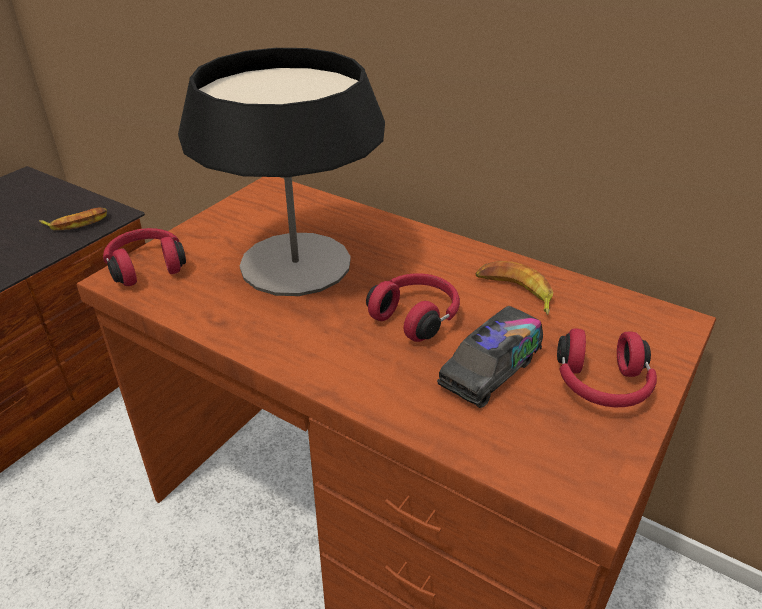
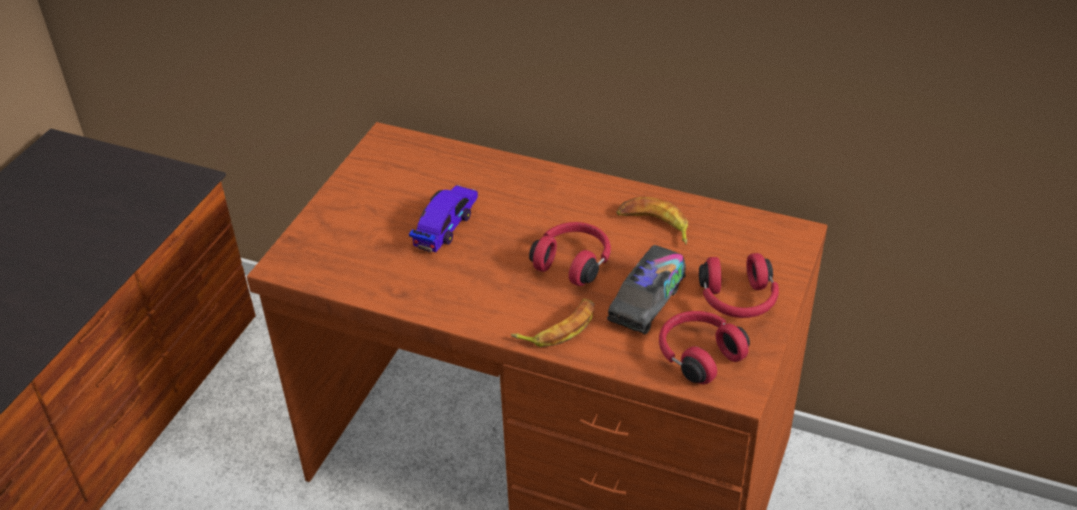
camera: 10 degrees left, 5 degrees up
banana [39,208,107,230] -> banana moved to [511,299,594,347]
red headphones [103,228,186,286] -> red headphones moved to [659,311,750,384]
table lamp [178,48,385,296] -> toy car [409,185,478,252]

